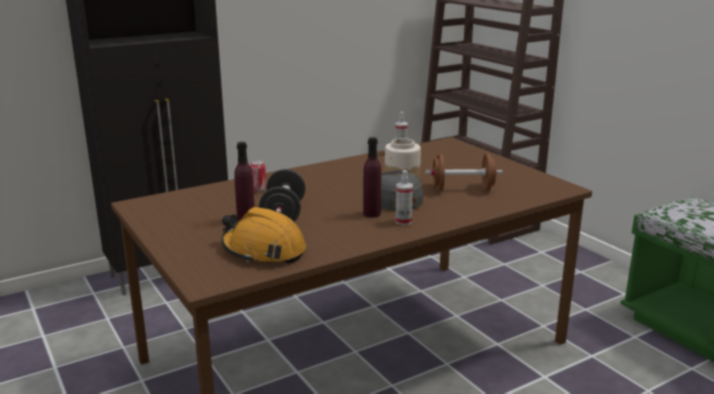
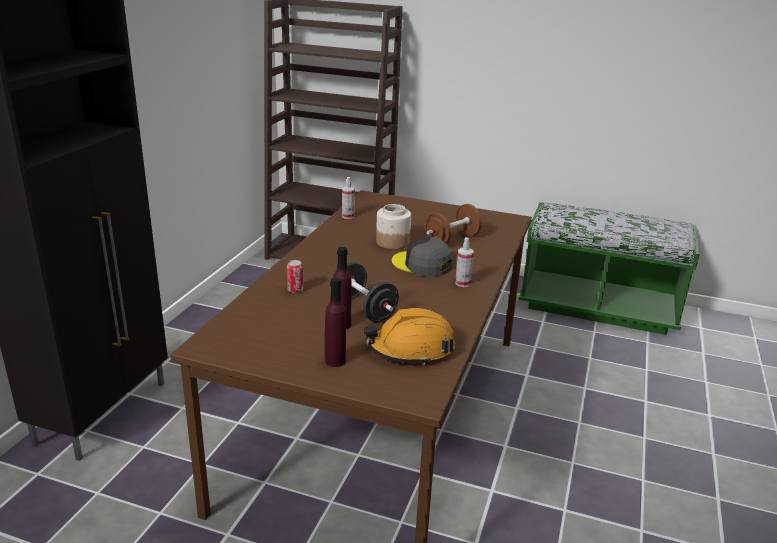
camera: 40 degrees left, 5 degrees up
purple bottle [363,137,381,217] -> purple bottle moved to [325,278,346,367]

